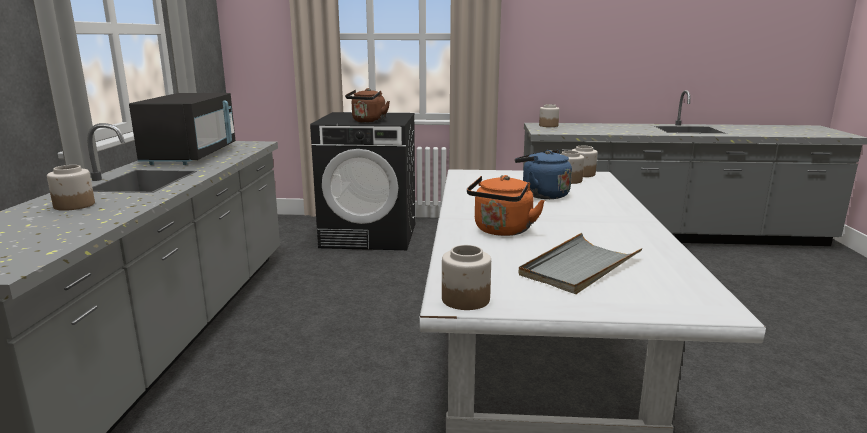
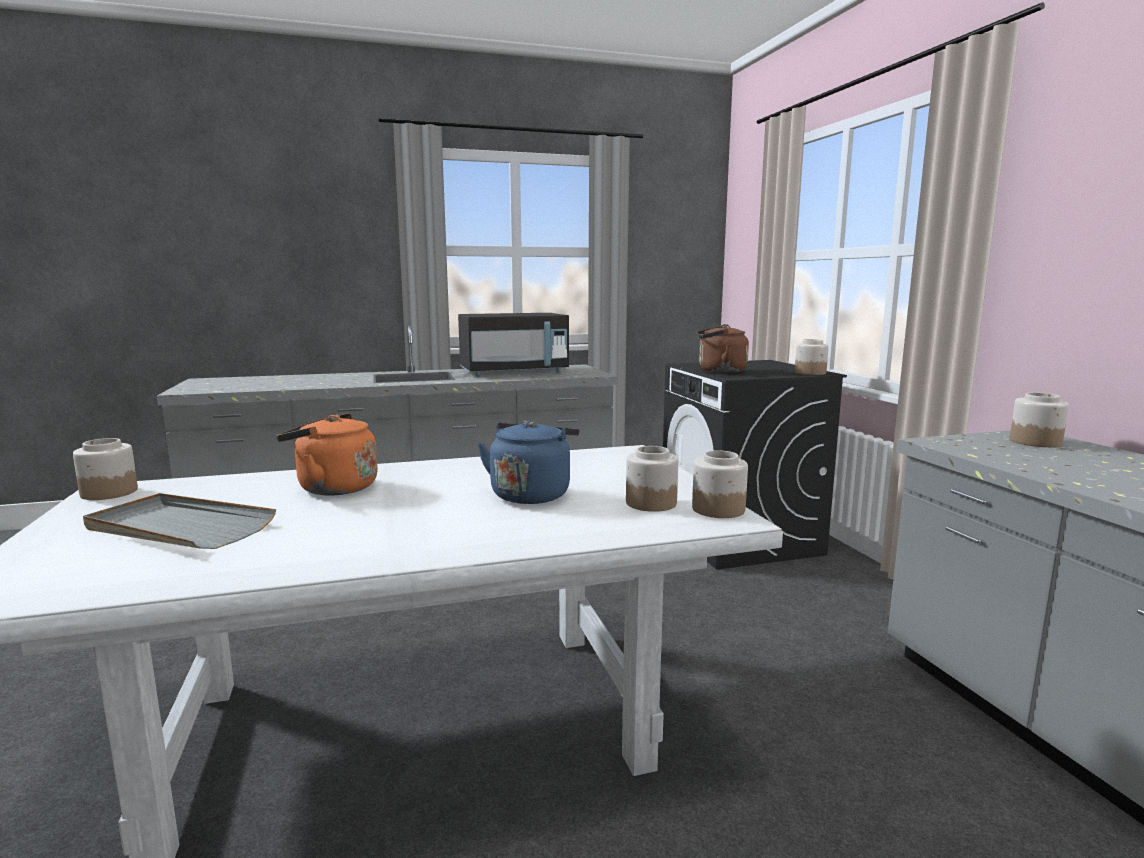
camera: 70 degrees right, 5 degrees down
jar [47,165,95,211] -> jar moved to [795,339,829,375]

